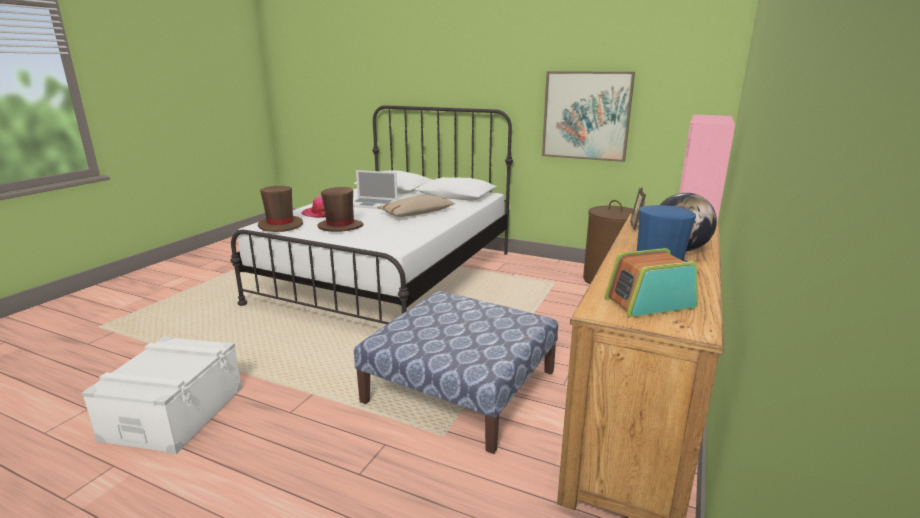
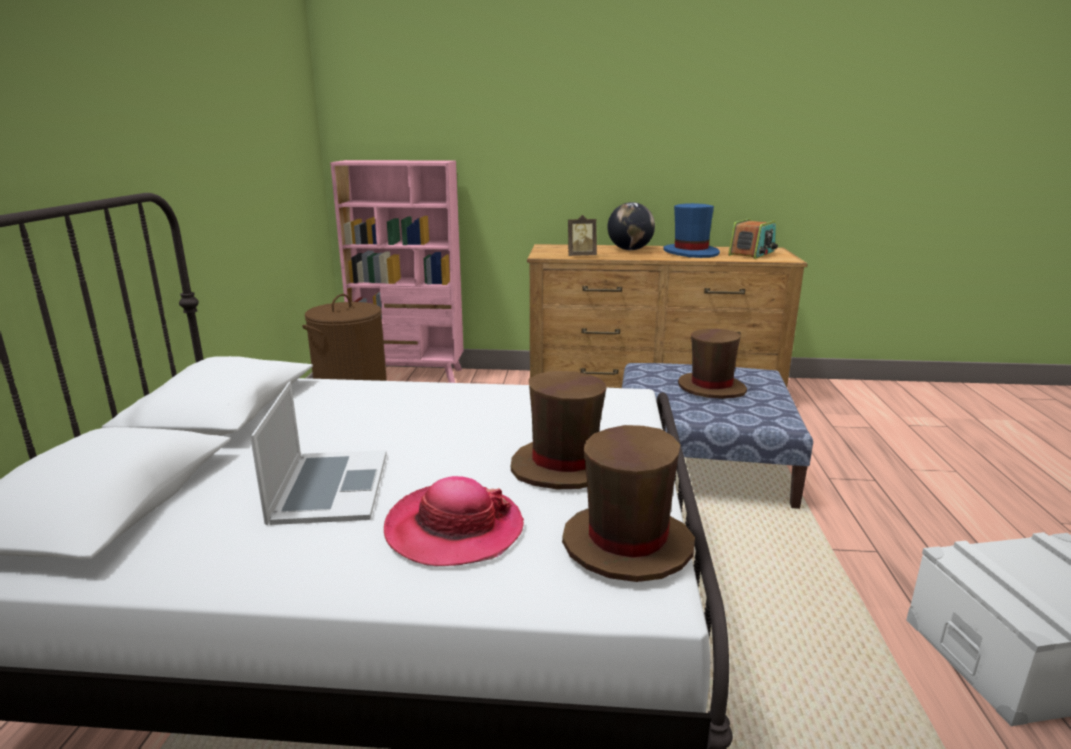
camera: 110 degrees left, 0 degrees up
beige pillow [377,195,456,217] -> none
picture [542,71,635,162] -> none
radio [605,248,698,317] -> radio turned 105 degrees counterclockwise [728,219,778,259]
none -> brown hat [678,329,747,399]

